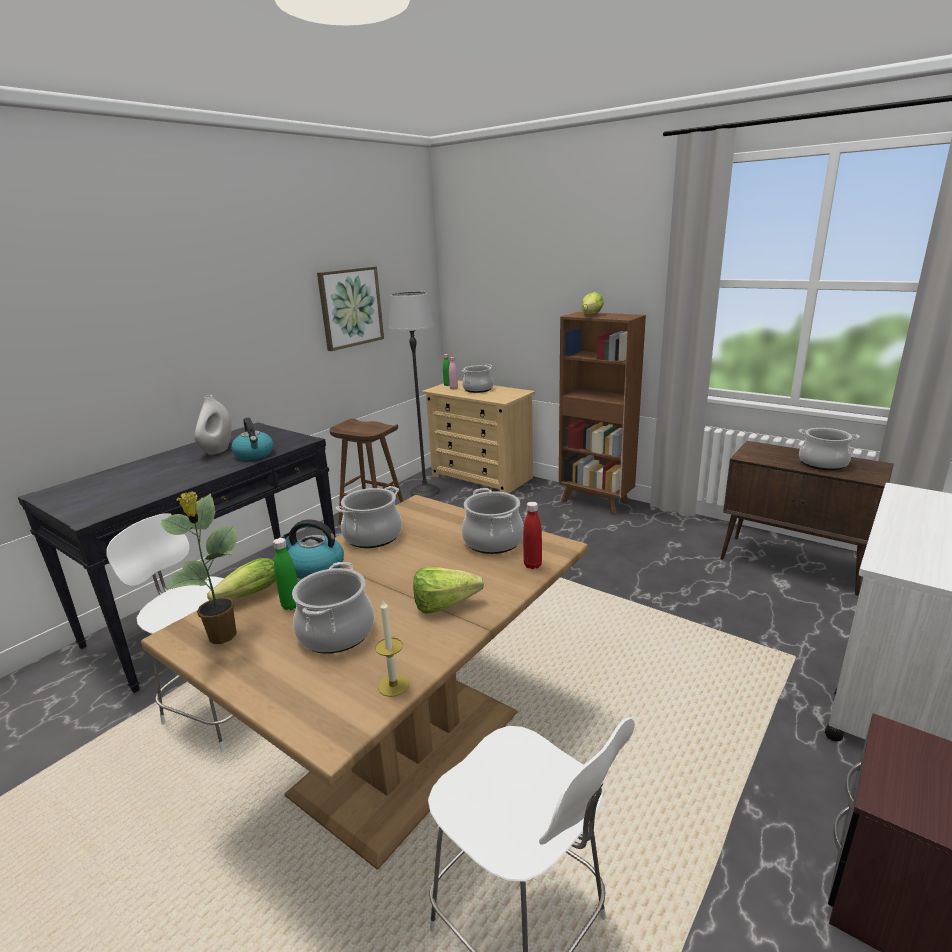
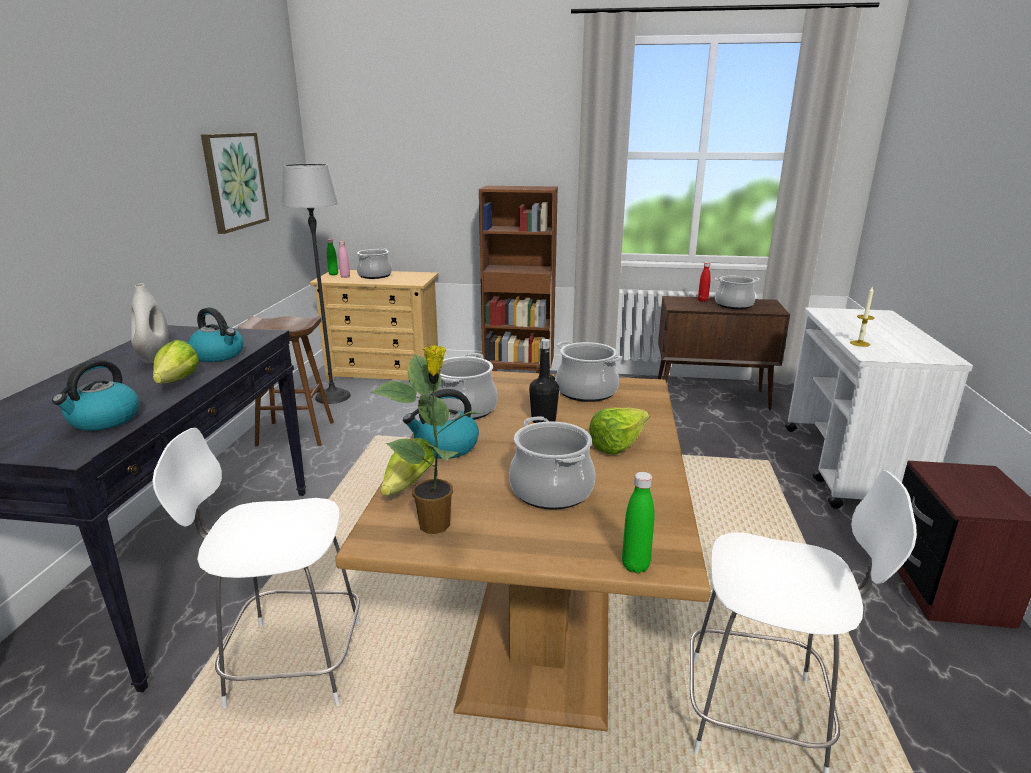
camera: 30 degrees left, 0 degrees up
green bottle [273,538,298,610] -> green bottle moved to [622,472,654,573]
candle [375,600,409,697] -> candle moved to [850,287,874,347]
red bottle [523,502,542,569] -> red bottle moved to [698,262,711,301]
lettuce [581,292,604,314] -> lettuce moved to [153,340,199,384]
none -> kettle [52,360,139,431]
none -> black bottle [529,339,559,423]

